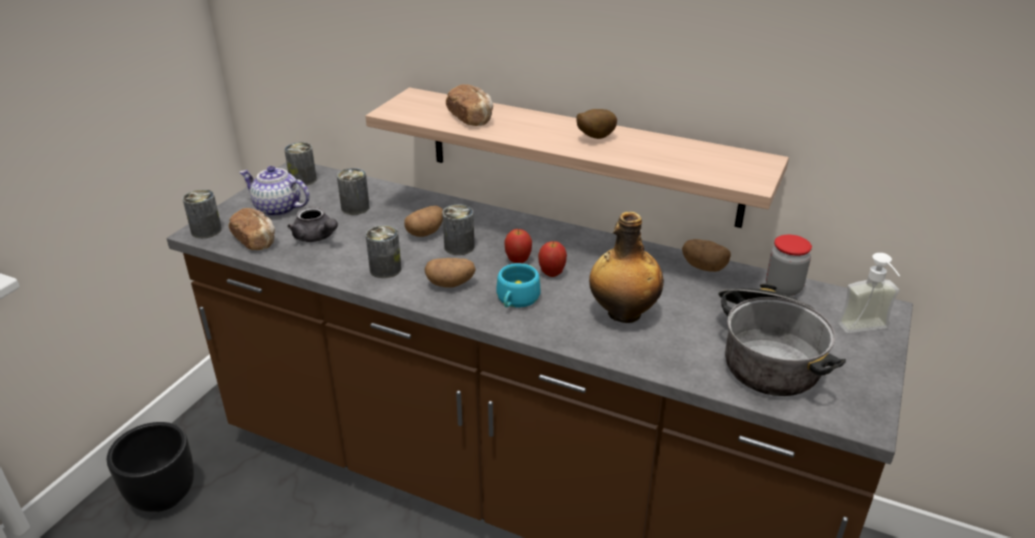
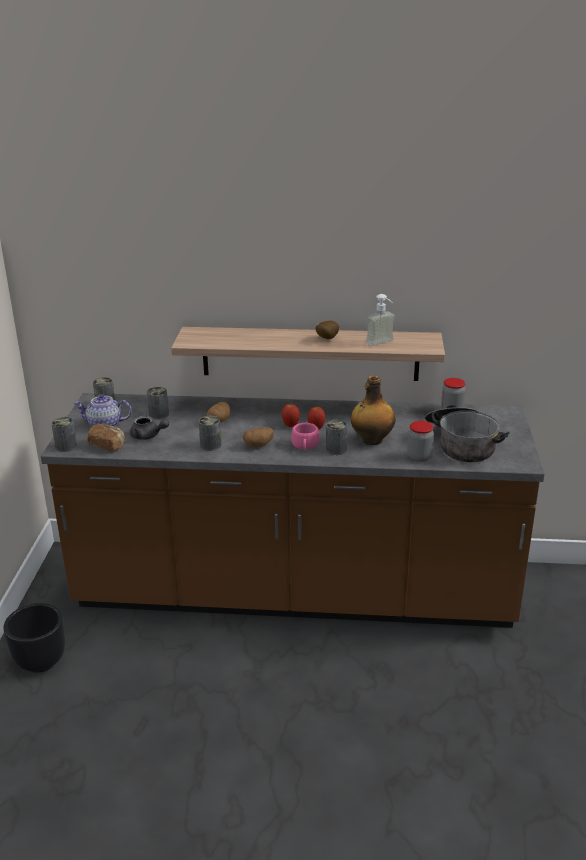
camera: 20 degrees left, 5 degrees down
can [442,204,475,255] -> can moved to [326,420,348,455]
bread [446,84,493,126] -> none
turquoise cup [496,263,540,308] -> pink cup [291,423,319,450]
potato [682,239,731,272] -> none
soap dispenser [838,253,900,333] -> soap dispenser moved to [366,294,395,346]
none -> jar [407,421,434,462]

